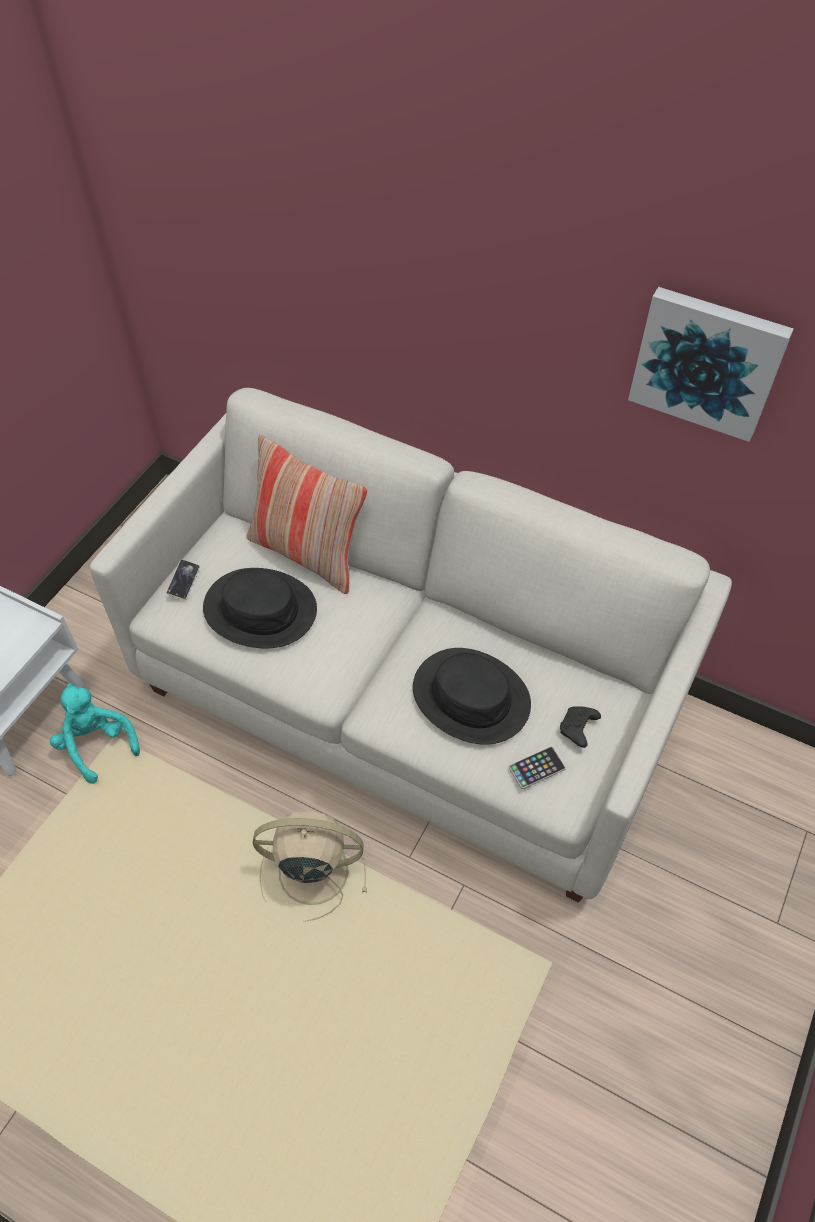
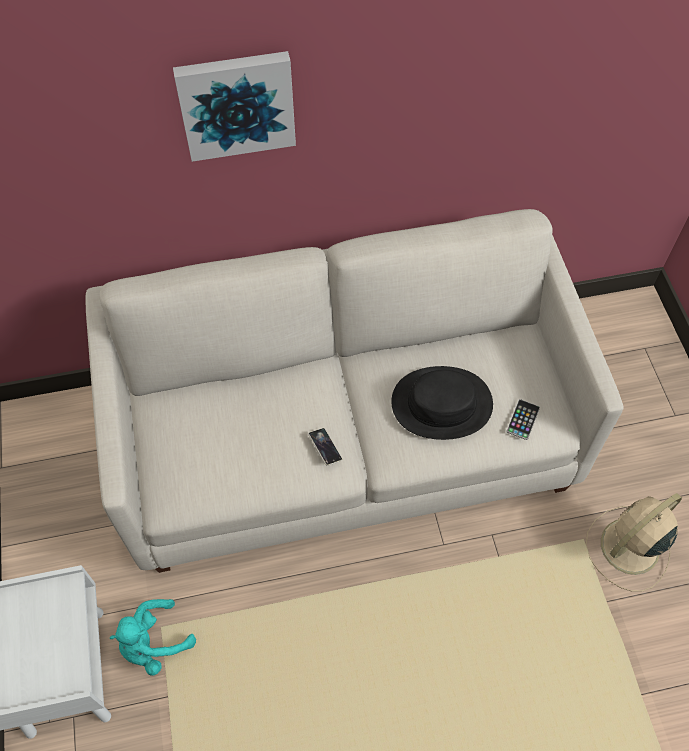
camera: 40 degrees left, 5 degrees up
turquoise plush toy [50,683,140,784] -> turquoise plush toy turned 45 degrees counterclockwise [110,599,196,675]
phone [166,560,200,600] -> phone moved to [308,428,342,466]
black hat [203,568,317,648] -> none
pillow [247,435,367,594] -> none
beige fan [253,811,367,922] -> beige fan moved to [586,493,682,592]
black game controller [560,706,601,748] -> none
picture [628,287,794,442] -> picture moved to [173,51,296,162]

